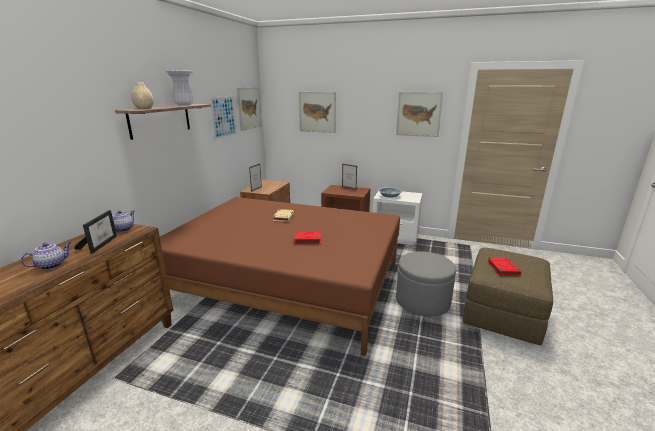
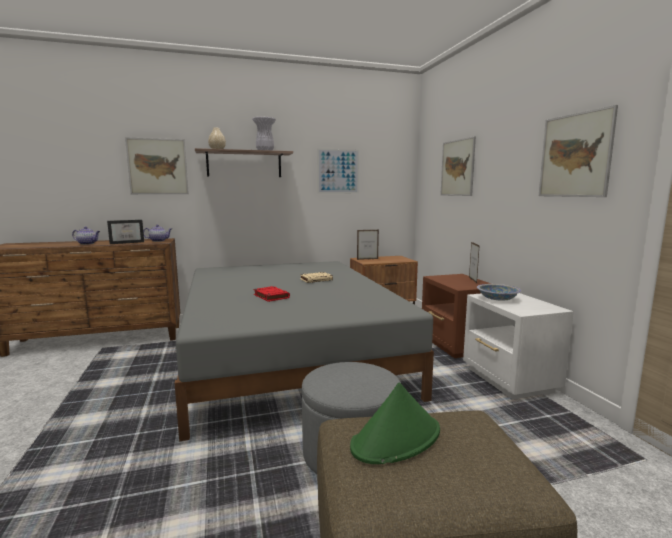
camera: 55 degrees right, 10 degrees down
brown bed [160,197,400,356] -> grey bed [175,261,434,441]
picture [237,87,261,131] -> picture moved to [125,137,189,194]
red book [487,257,521,276] -> green hat [350,383,440,464]

